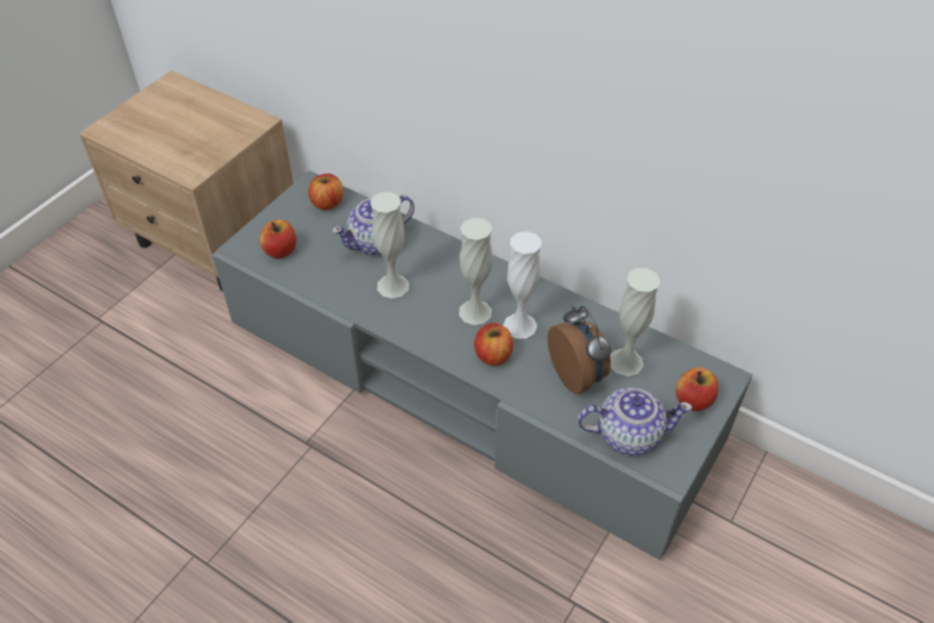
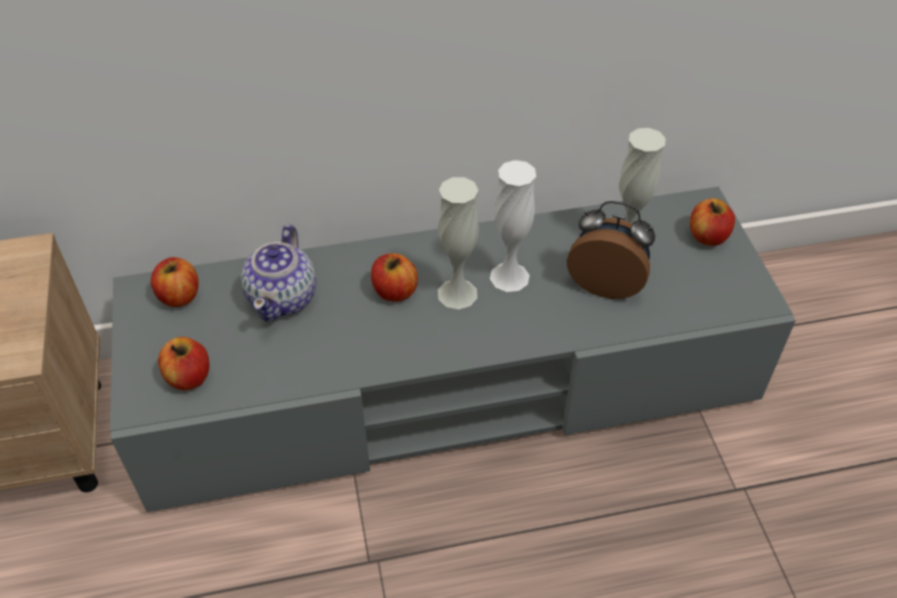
camera: 45 degrees left, 0 degrees up
white vase [370,192,409,298] -> none
apple [474,323,513,366] -> apple moved to [371,253,418,302]
teapot [577,387,692,456] -> none

